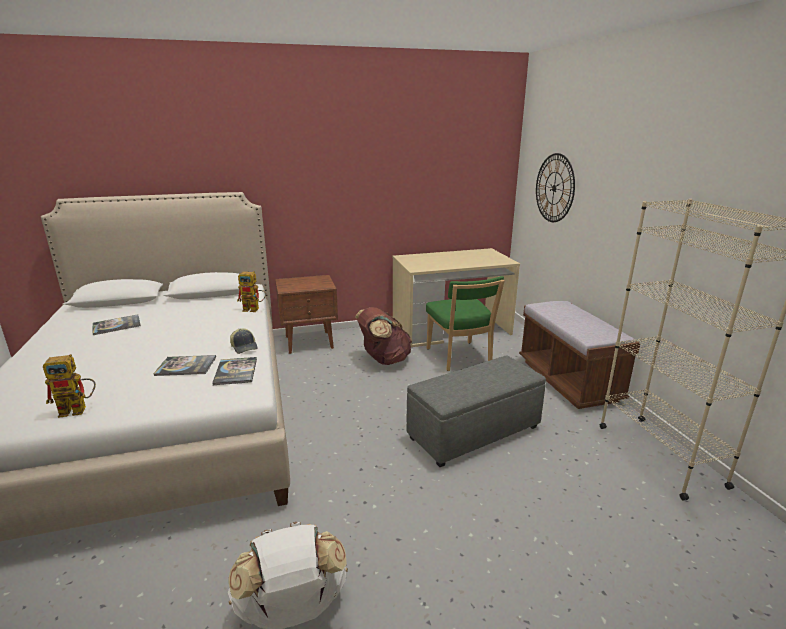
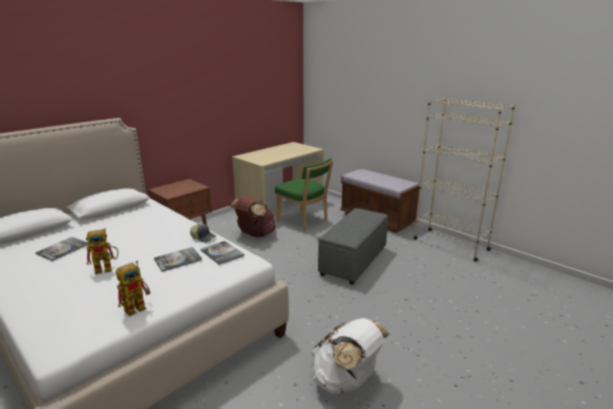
camera: 30 degrees left, 0 degrees up
toy robot [237,271,266,312] -> toy robot moved to [86,228,118,275]
wall clock [536,153,575,222] -> none

